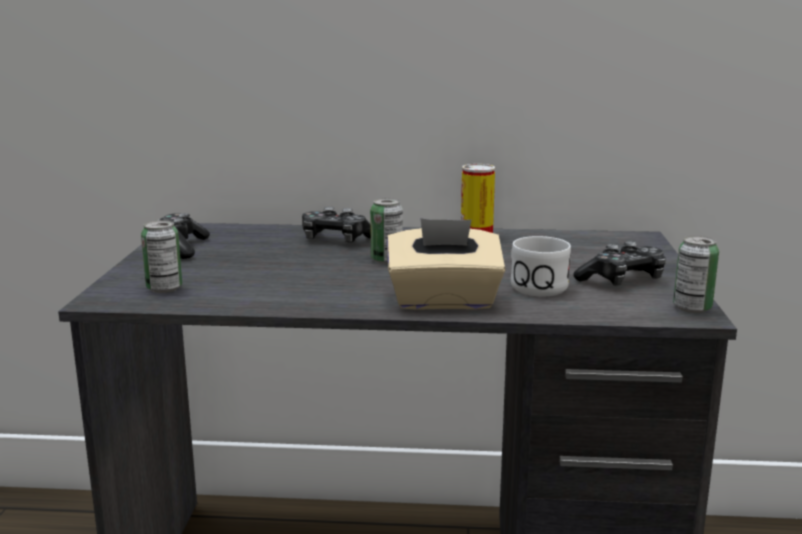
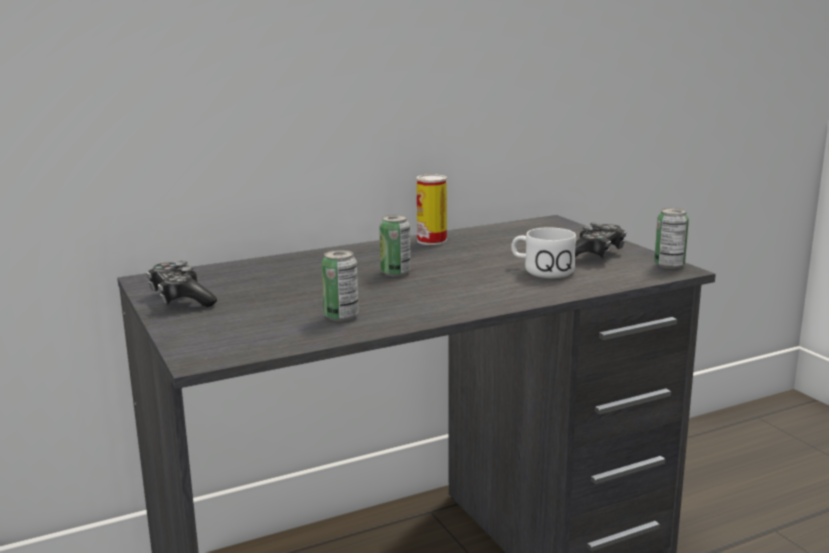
camera: 30 degrees left, 0 degrees up
can [141,220,182,293] -> can moved to [322,250,359,321]
game controller [302,206,371,242] -> none
beige tissue box [387,218,506,310] -> none

